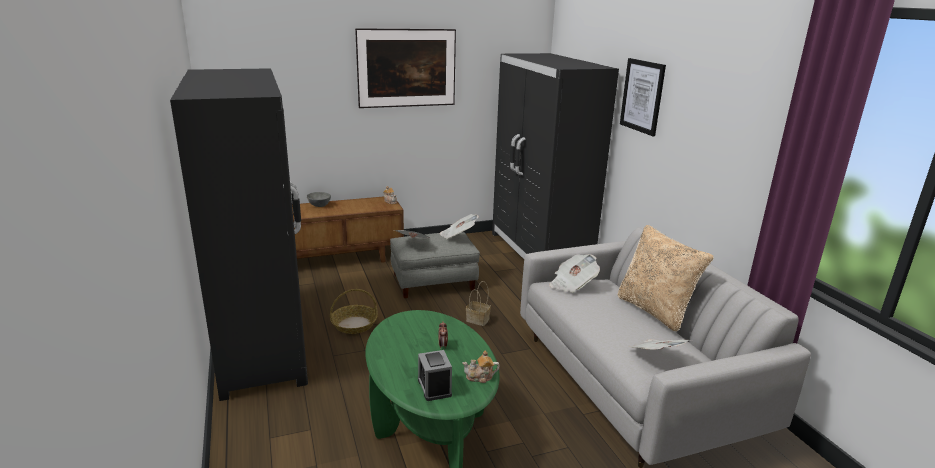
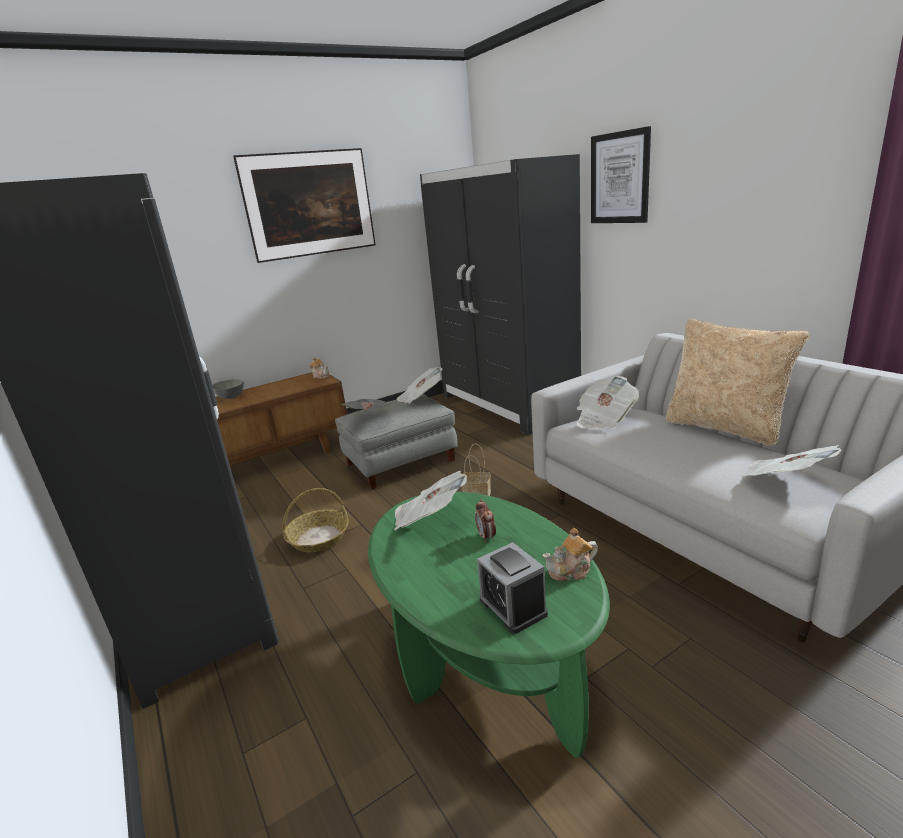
camera: 10 degrees left, 0 degrees up
none -> newspaper [394,471,467,530]

